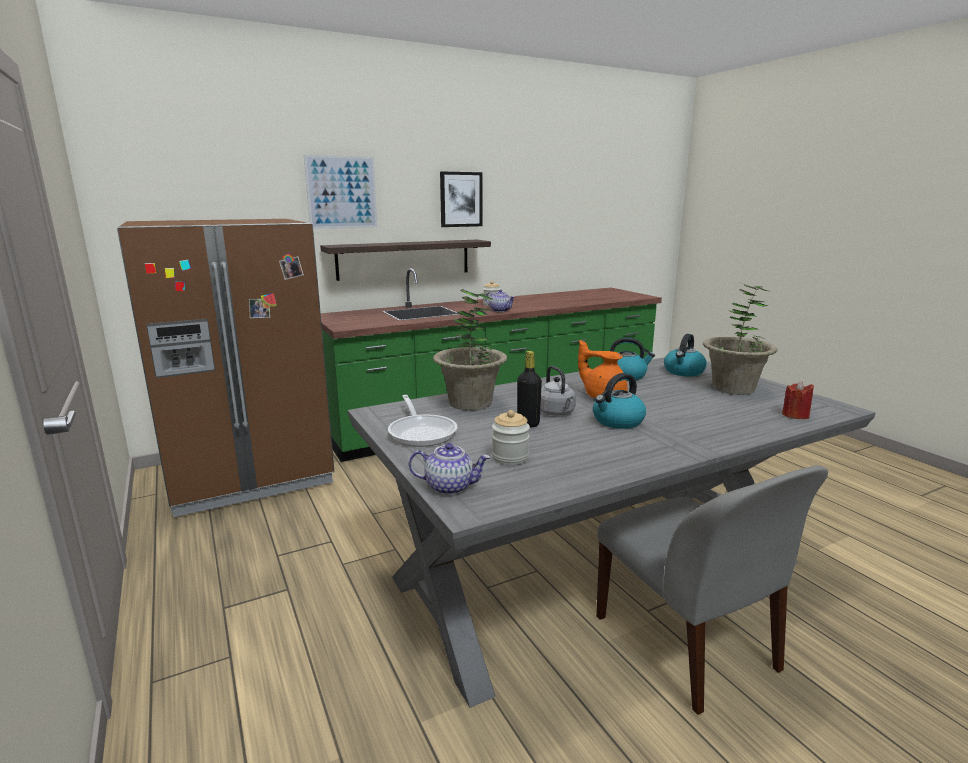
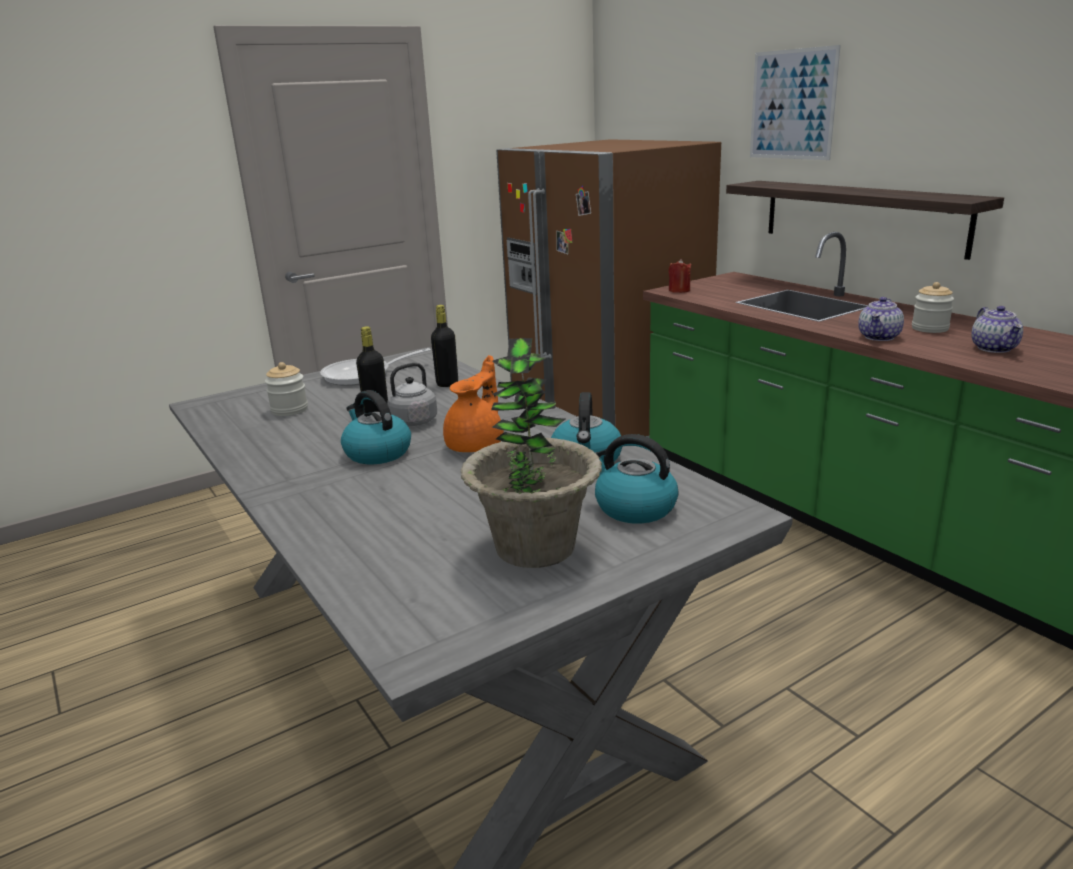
camera: 85 degrees right, 5 degrees up
teapot [409,443,490,495] -> teapot moved to [972,306,1023,353]
potted plant [433,289,507,410] -> black bottle [431,305,458,387]
picture [440,171,482,227] -> none
grey chair [596,466,828,715] -> none
red candle [782,381,814,419] -> red candle moved to [669,259,692,293]

